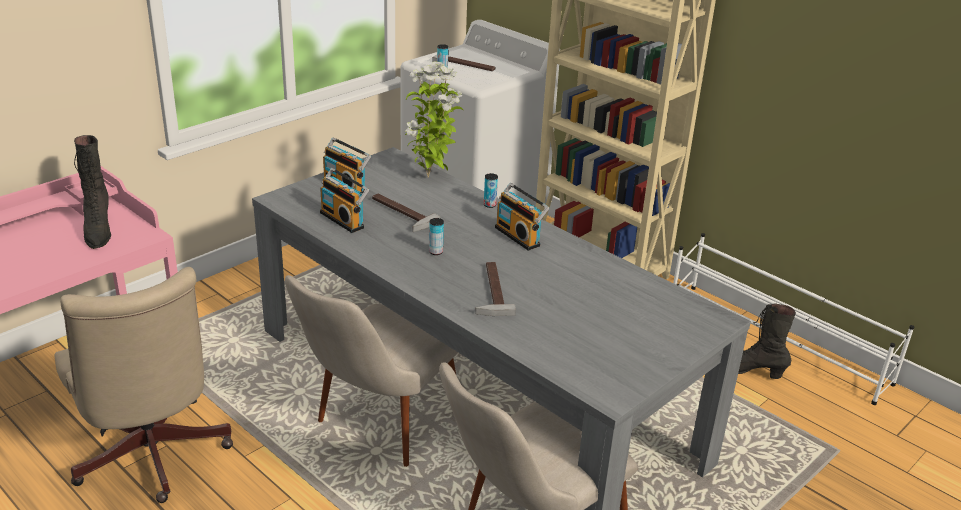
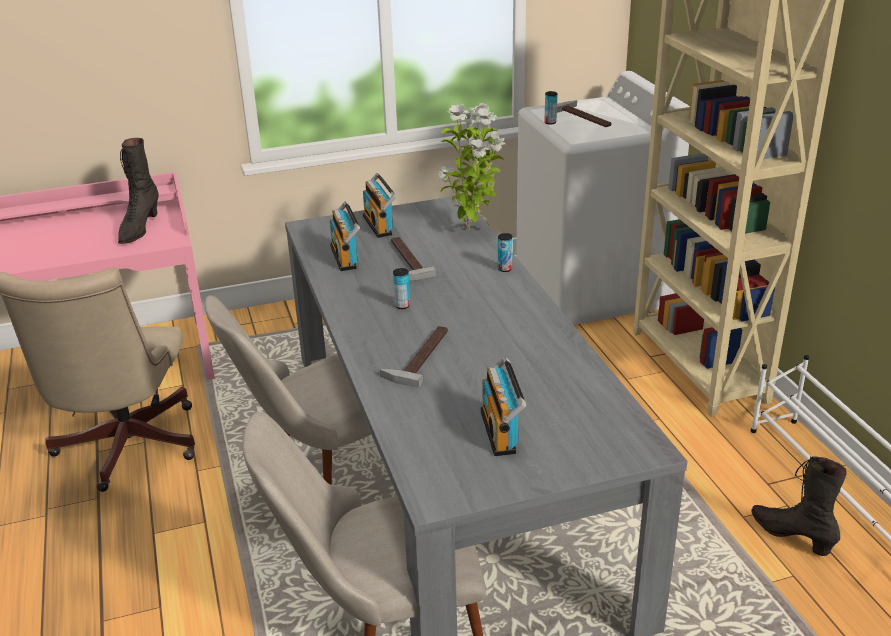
camera: 30 degrees right, 0 degrees up
radio [495,183,550,251] -> radio moved to [480,356,526,456]

